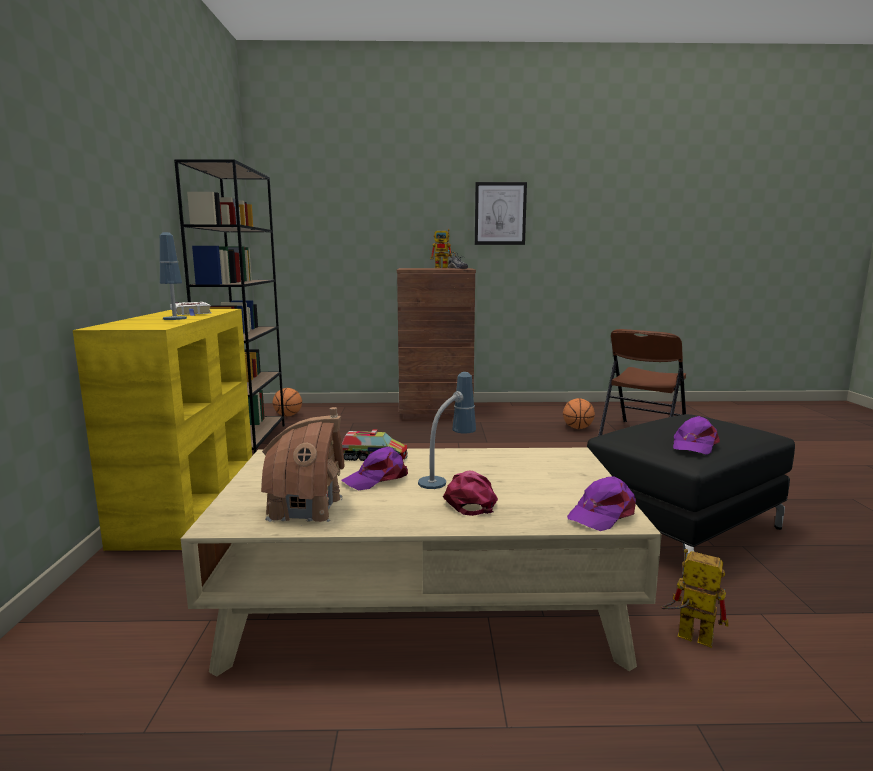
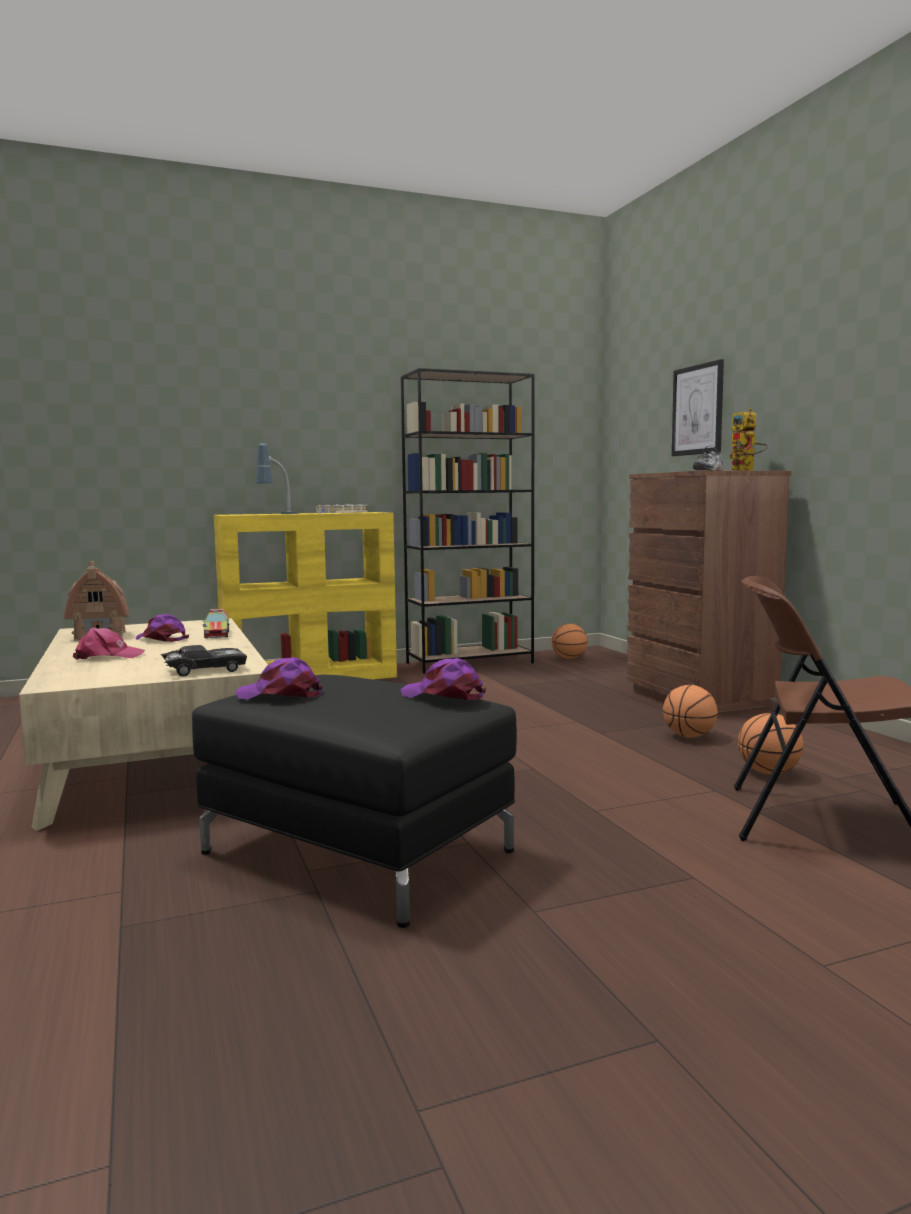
camera: 70 degrees right, 5 degrees down
table lamp [418,372,476,489] -> none
picture [475,182,527,245] -> picture moved to [672,359,724,456]
purple cap [567,476,636,531] -> purple cap moved to [400,658,486,700]
toy robot [661,549,729,648] -> none
none -> black toy car [161,645,247,676]
none -> basketball [663,685,718,738]

